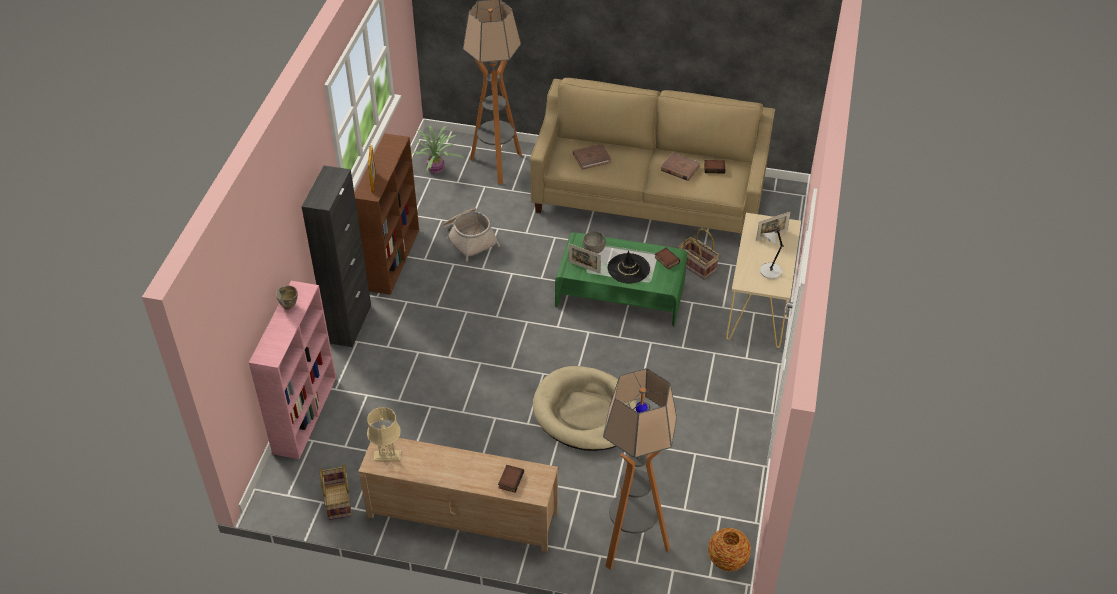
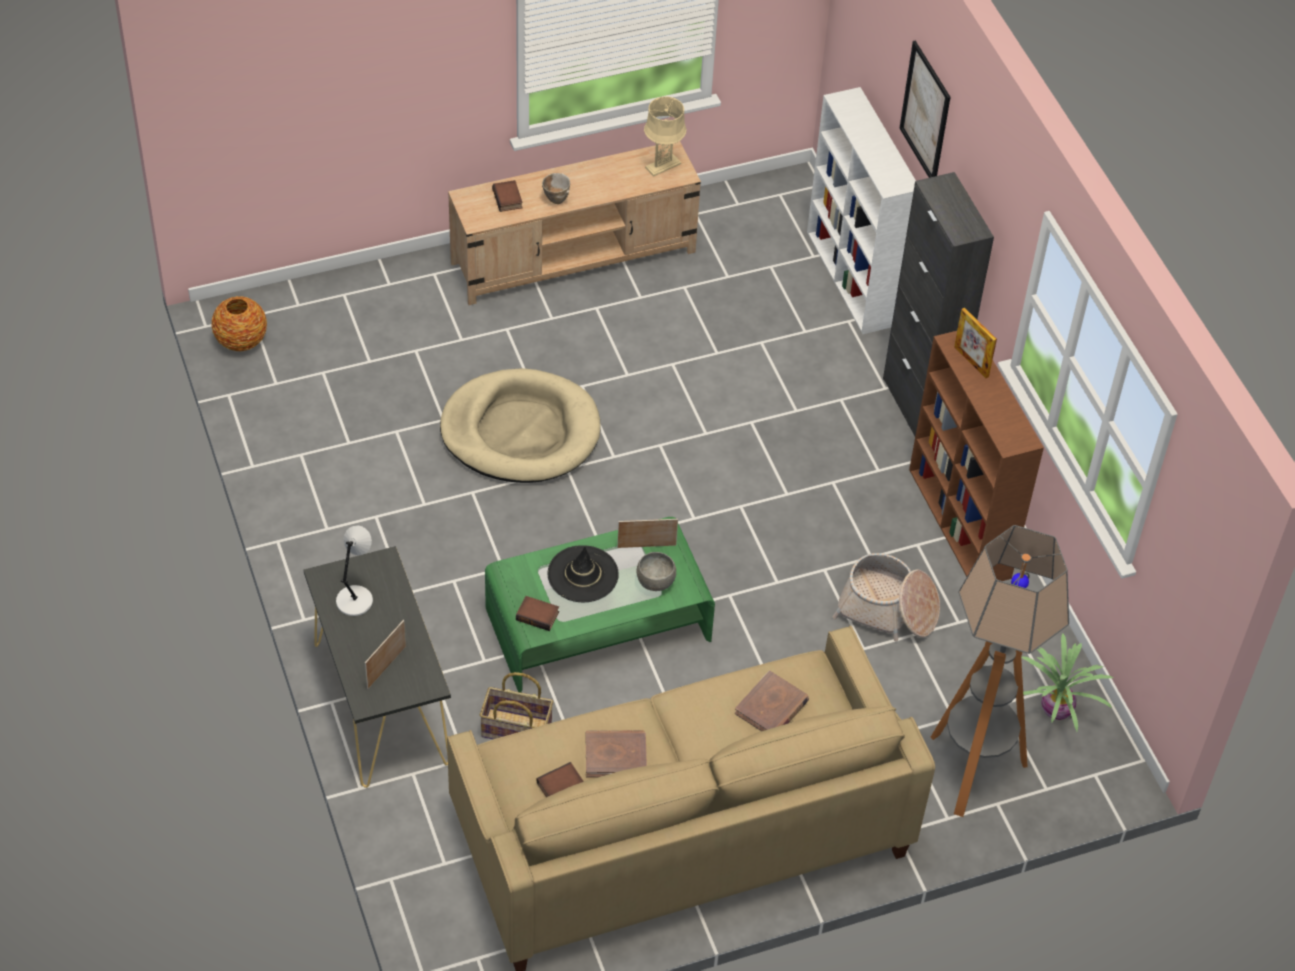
camera: 145 degrees right, 5 degrees up
pink bookcase [249,281,336,459] -> white bookcase [807,87,916,334]
bowl [276,285,298,309] -> bowl moved to [542,173,570,204]
basket [319,464,352,520] -> none
floor lamp [603,368,677,570] -> none
beige console table [726,213,801,348] -> black console table [304,546,451,788]
none -> picture [899,41,951,178]

